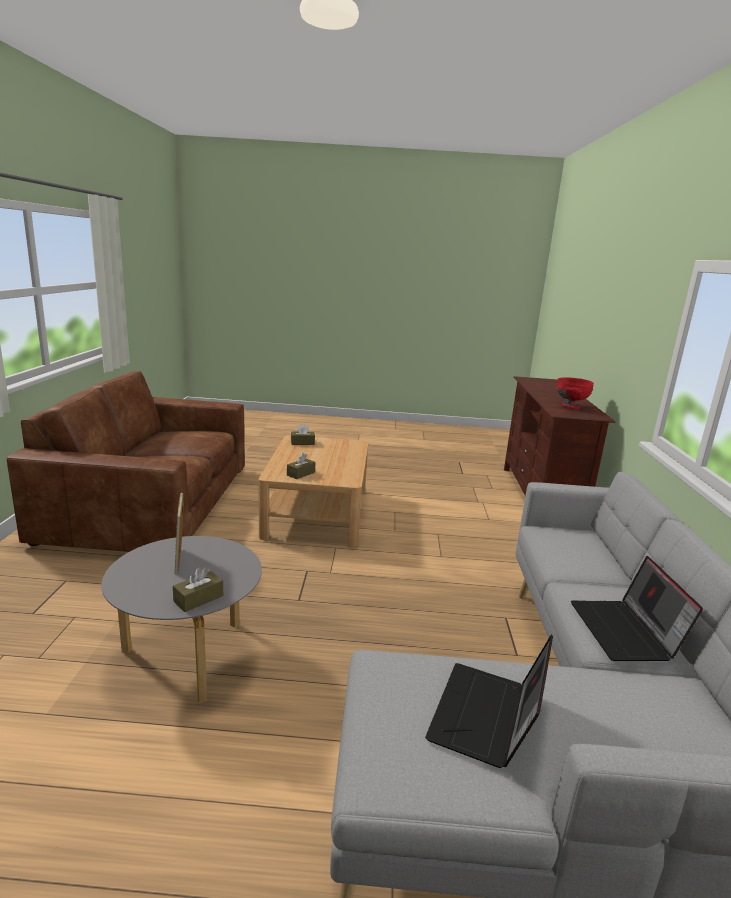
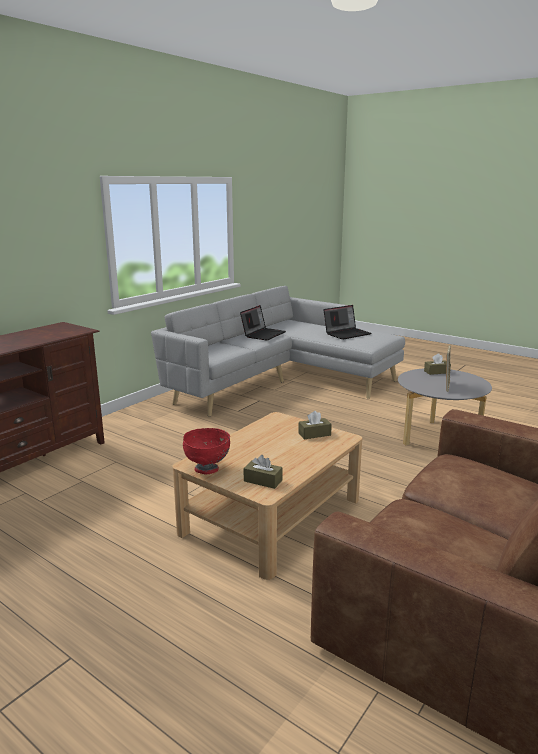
camera: 145 degrees left, 0 degrees up
red bowl [556,377,594,409] -> red bowl moved to [183,428,230,475]

